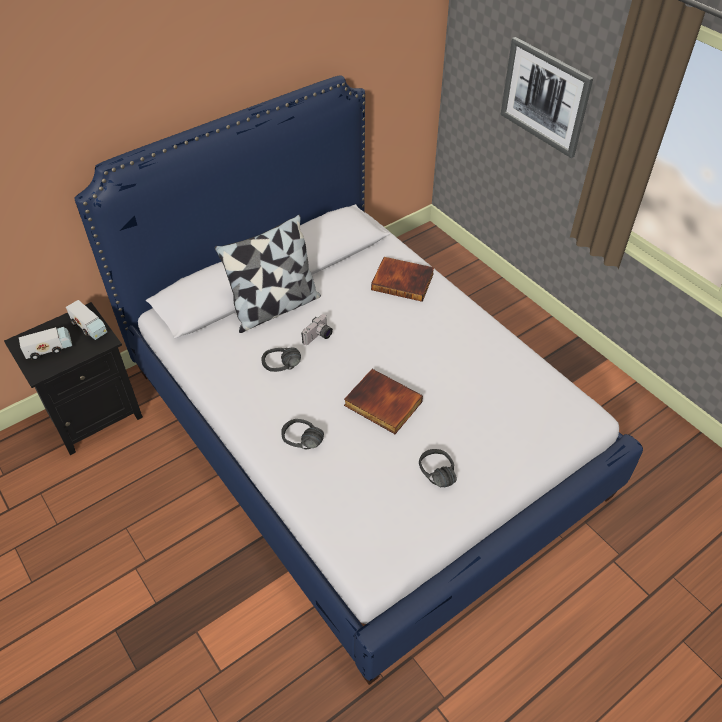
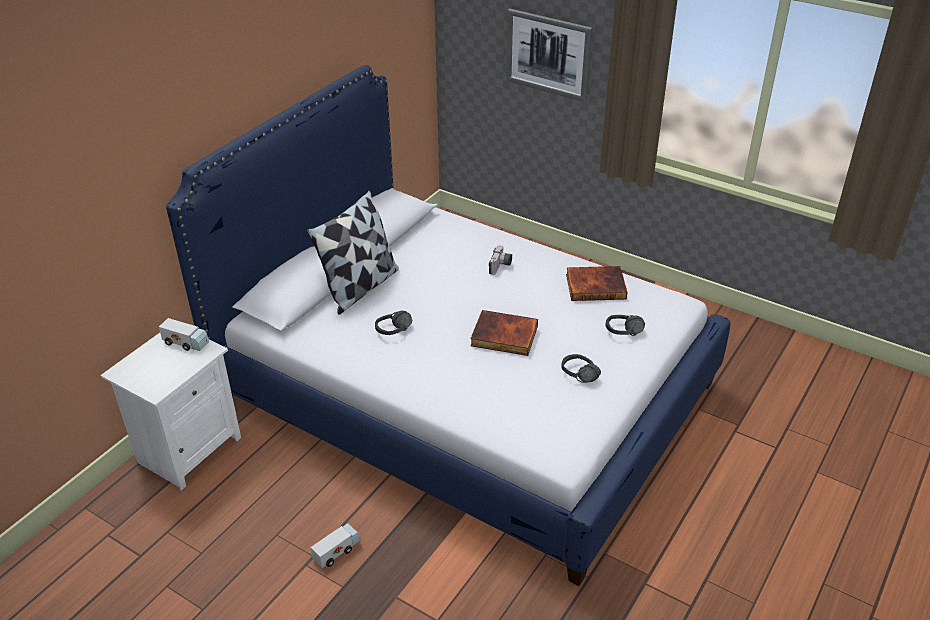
camera: 20 degrees left, 10 degrees down
black nightstand [4,302,143,455] -> white nightstand [100,333,241,491]
toy truck [19,327,72,360] -> toy truck moved to [311,523,361,568]
black headphones [281,419,324,449] -> black headphones moved to [605,315,645,336]
camera [301,314,333,345] -> camera moved to [489,245,512,275]
book [371,257,434,302] -> book moved to [566,266,627,301]

